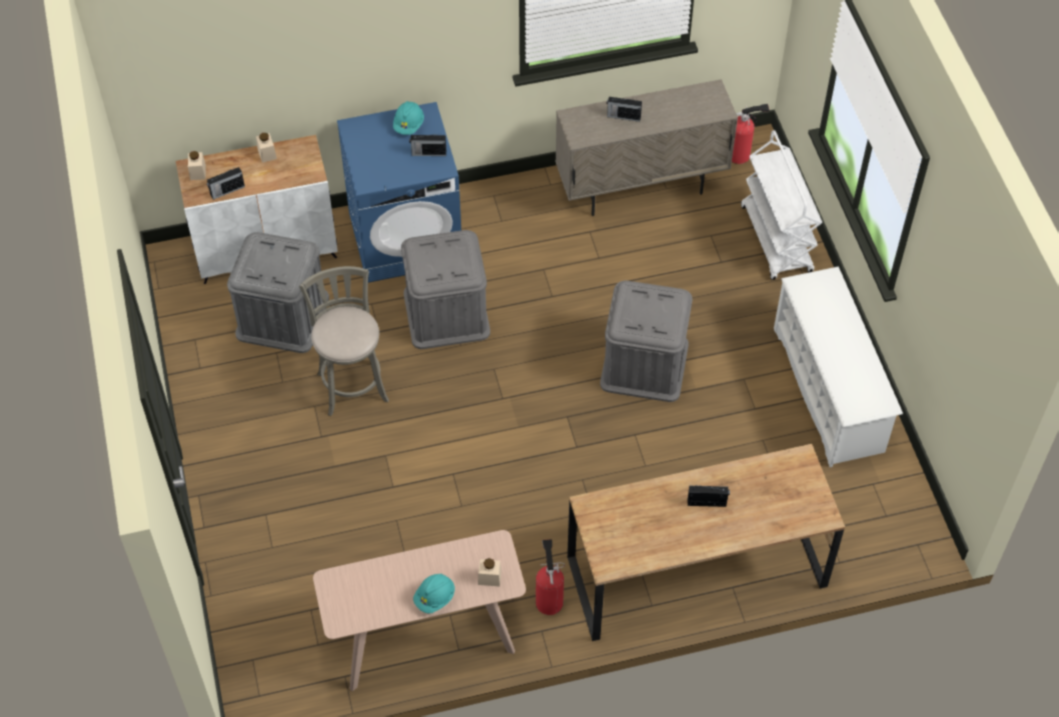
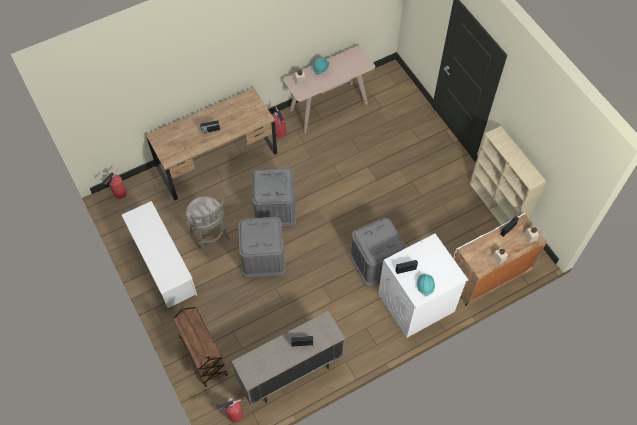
camera: 165 degrees right, 5 degrees up
grey storage box [227,232,329,353] -> grey storage box moved to [252,168,296,227]
grey stool [299,266,389,416] -> grey stool moved to [186,196,230,254]
blue washing machine [337,102,461,283] -> white washing machine [378,234,468,338]
white cart [741,130,822,280] -> brown cart [173,305,228,387]
none -> fire extinguisher [102,169,127,199]
none -> beige bookcase [469,126,546,225]

